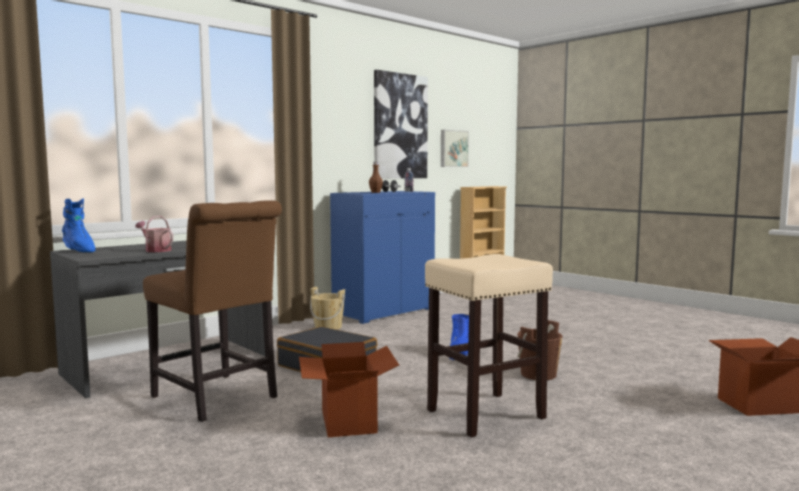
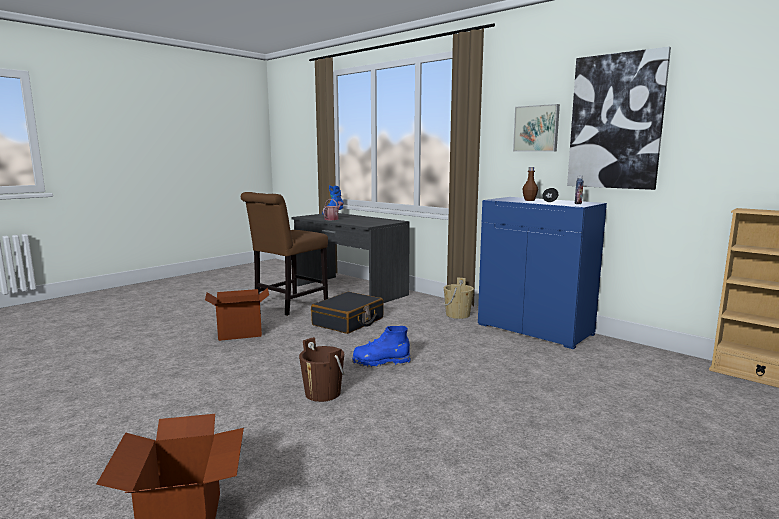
camera: 85 degrees right, 5 degrees up
beige stool [425,254,553,437] -> none
picture [441,130,469,167] -> picture moved to [513,104,560,152]

